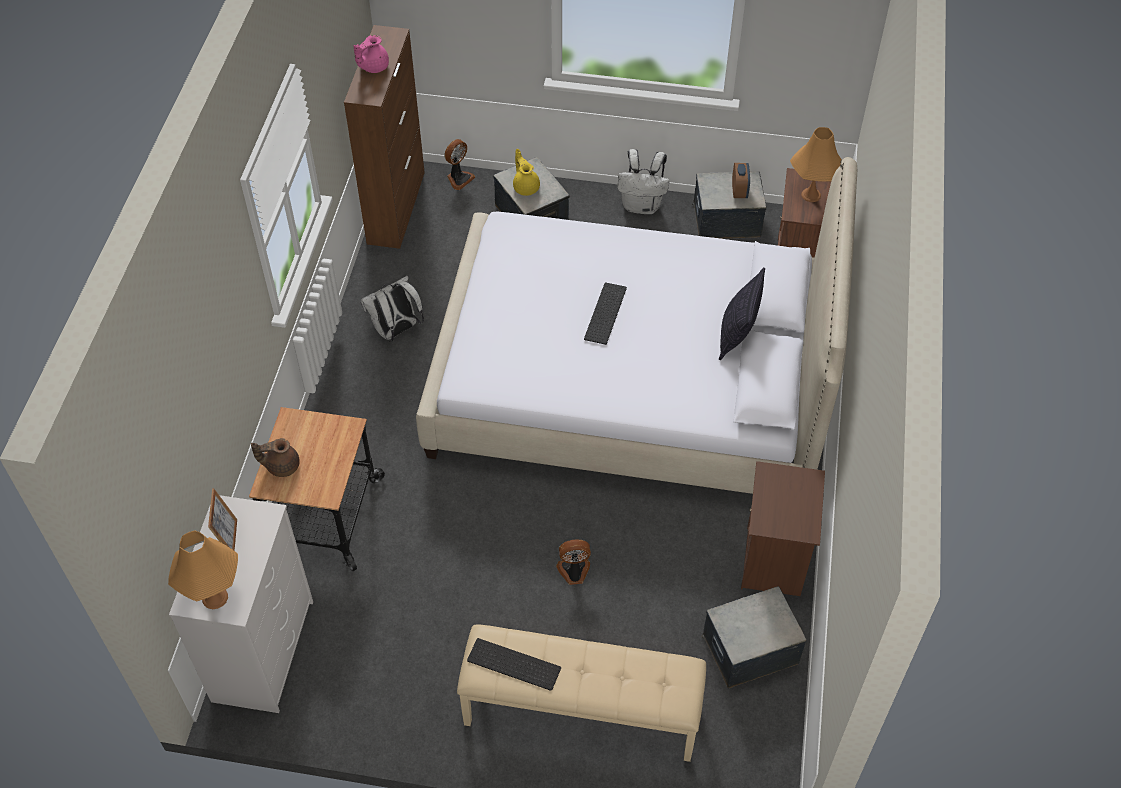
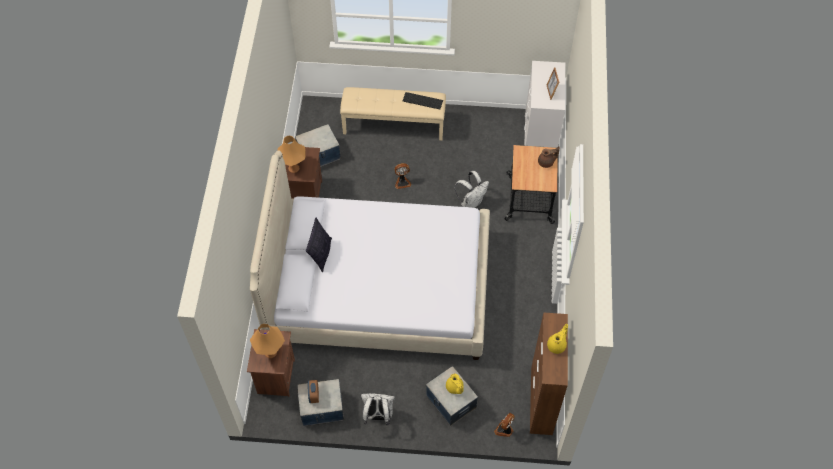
camera: 175 degrees right, 5 degrees up
orange table lamp [168,531,238,609] -> orange table lamp moved to [277,136,306,173]
pink teapot [353,35,389,73] -> yellow teapot [547,324,568,354]
white backpack [360,276,424,341] -> white backpack moved to [455,171,489,208]
keyboard [584,282,627,345] -> none

